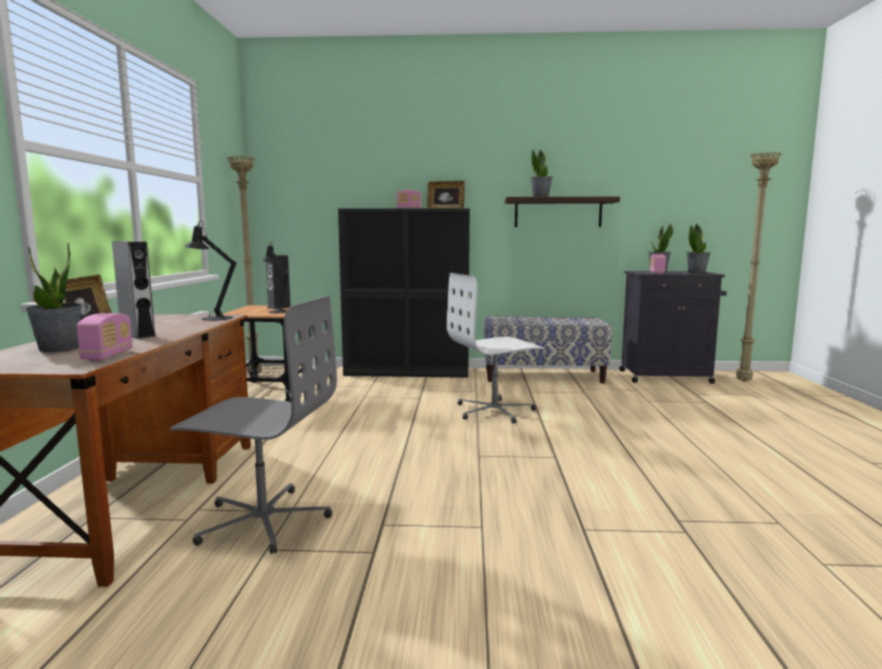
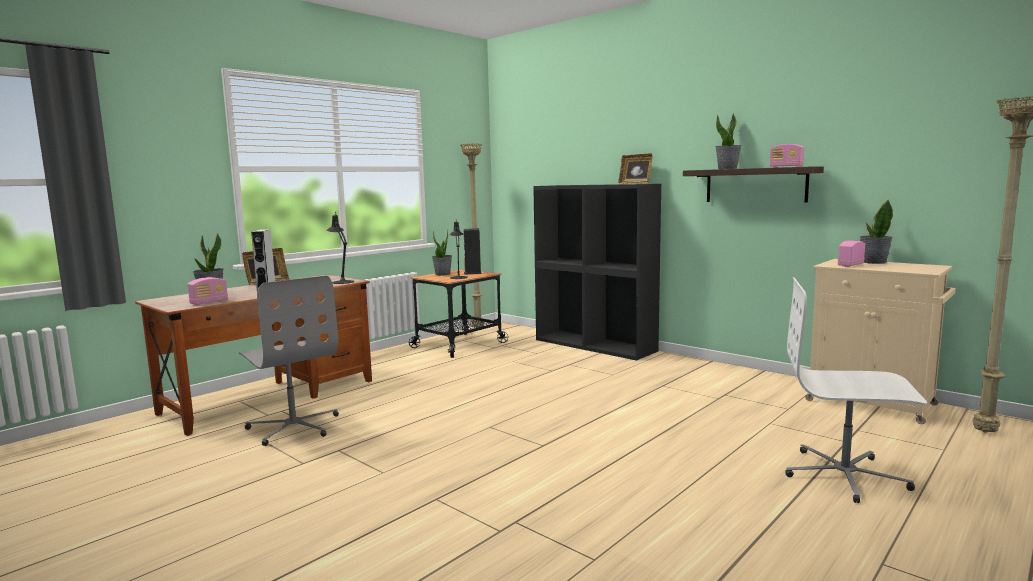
camera: 40 degrees right, 0 degrees up
radio [397,190,421,208] -> radio moved to [770,144,804,167]
white office chair [447,273,544,423] -> white office chair moved to [785,277,927,503]
bench [483,317,612,383] -> none
black cabinet [619,271,727,384] -> beige cabinet [805,259,956,424]
potted plant [686,223,710,273] -> potted plant moved to [432,229,452,276]

